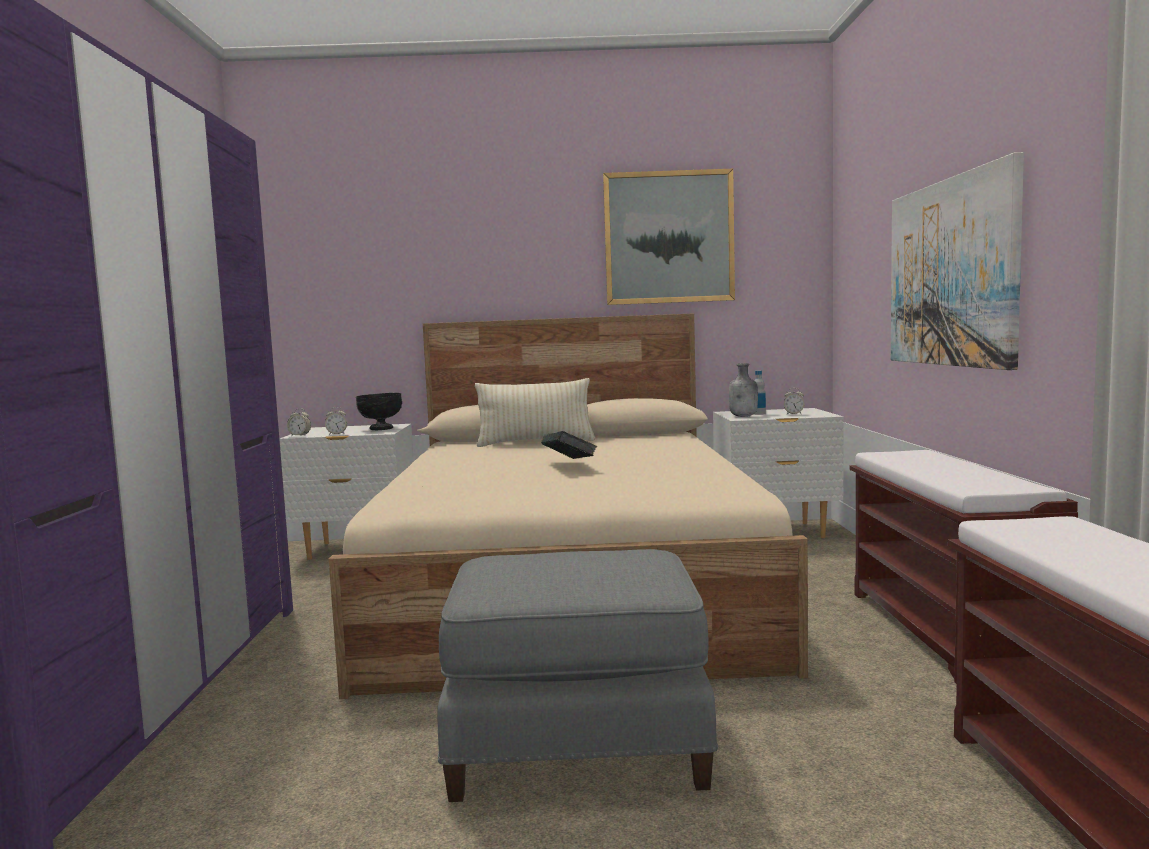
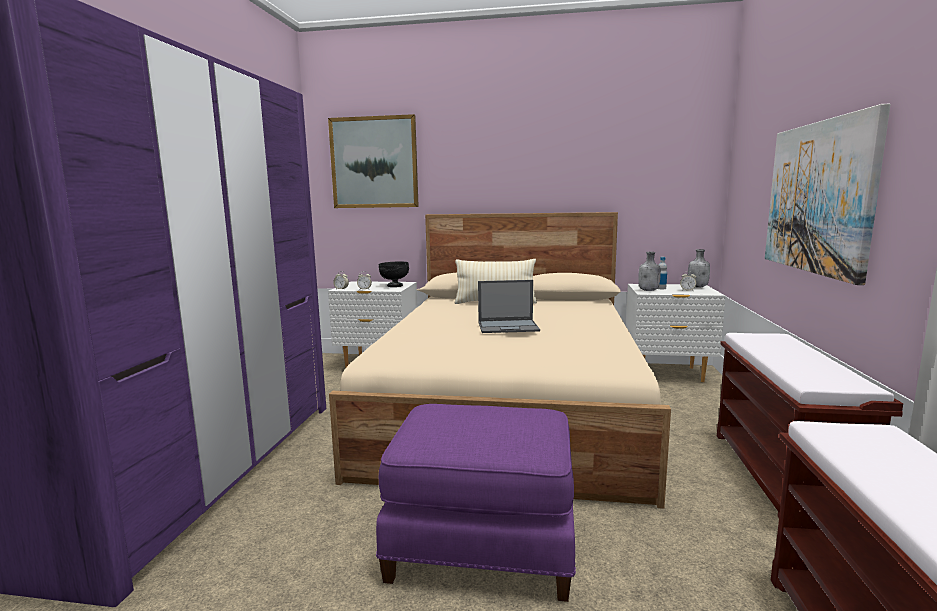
camera: 10 degrees right, 5 degrees up
grey ottoman [438,549,718,802] -> purple ottoman [376,404,576,602]
book [541,431,597,459] -> laptop [478,280,540,333]
picture [603,169,735,305] -> picture moved to [328,114,419,208]
none -> grey bottle [688,249,710,288]

